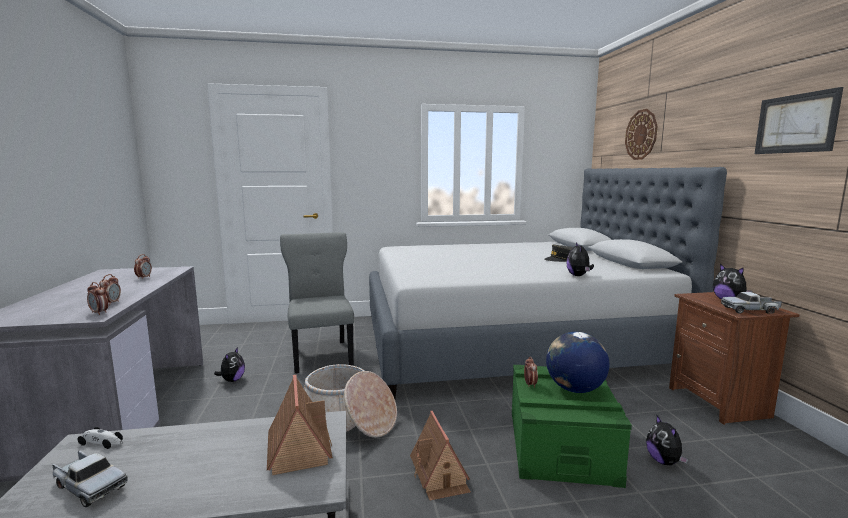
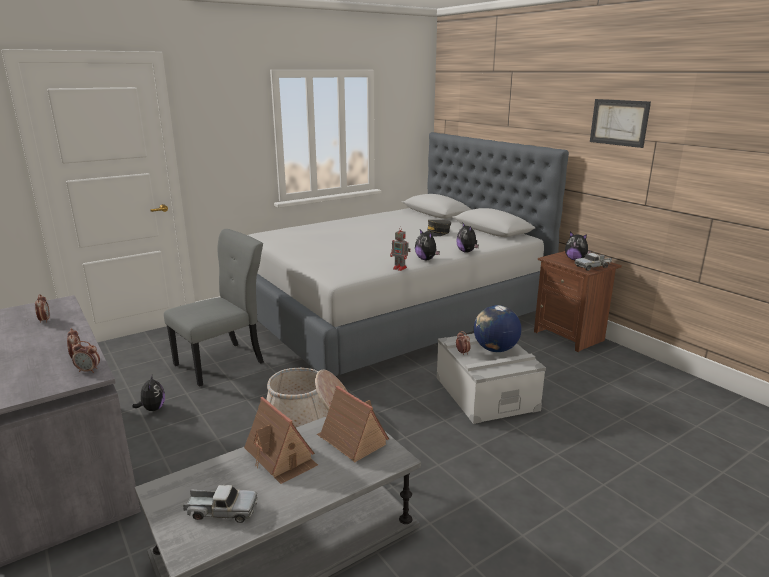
camera: 25 degrees left, 10 degrees up
toy car [78,427,123,449] -> none
grey chair [280,232,354,373] -> grey chair turned 90 degrees clockwise [164,229,264,387]
toy house [410,411,471,500] -> toy house moved to [244,397,318,484]
green storage box [512,365,632,488] -> grey storage box [437,333,546,424]
wall clock [625,109,657,160] -> none
plush toy [646,414,688,465] -> plush toy moved to [415,229,440,260]
none -> toy robot [390,226,411,271]

